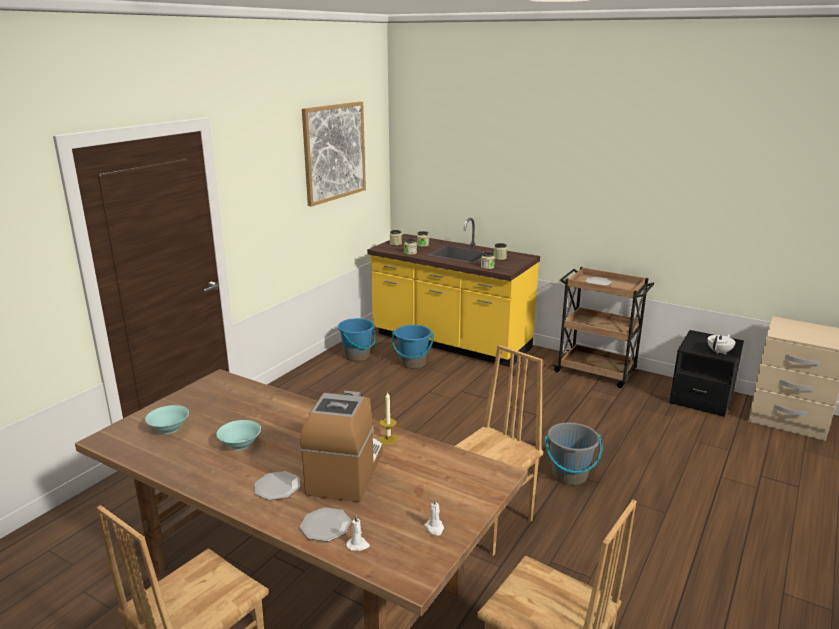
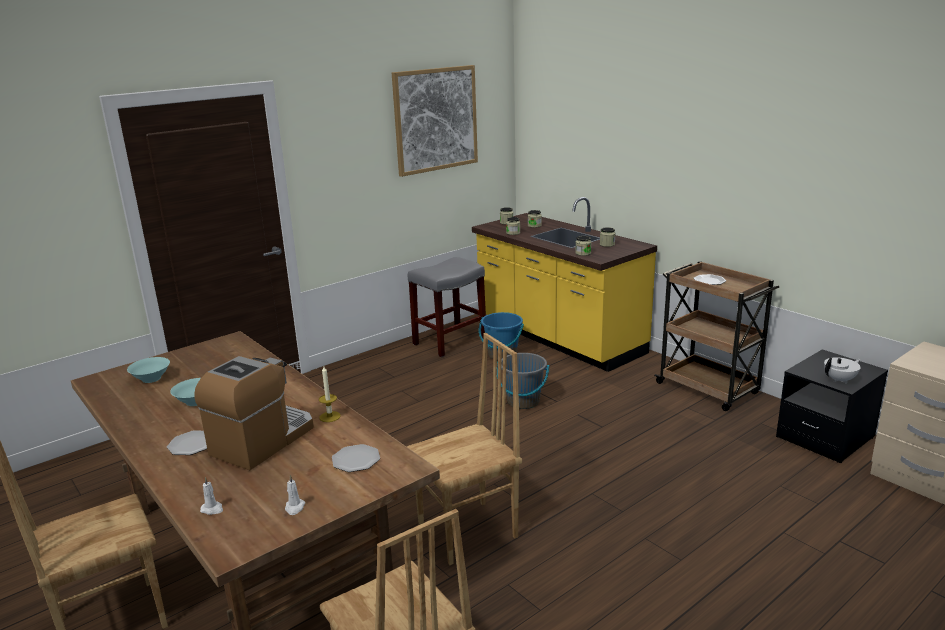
camera: 20 degrees right, 0 degrees up
plate [300,507,351,542] -> plate moved to [332,444,380,472]
blue bucket [338,318,376,361] -> grey stool [408,257,486,357]
grey bucket [545,422,603,485] -> grey bucket moved to [497,353,550,409]

